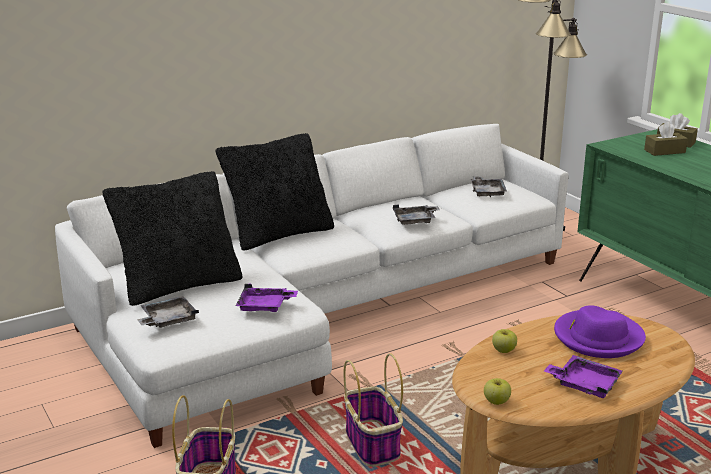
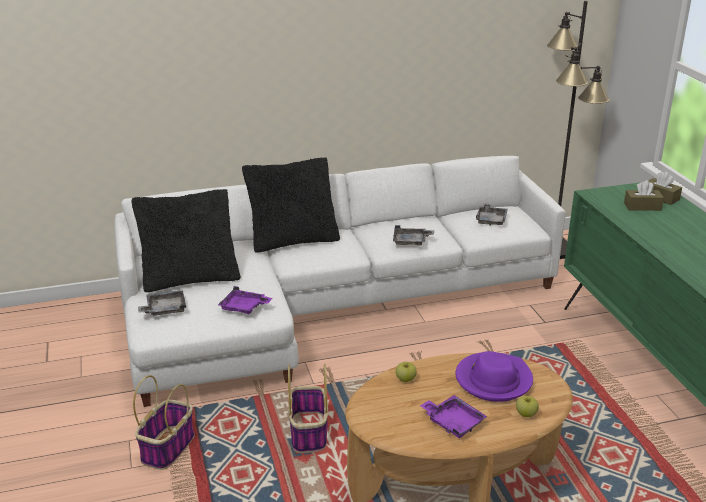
camera: 15 degrees right, 5 degrees up
apple [484,378,511,405] -> apple moved to [516,396,539,417]

